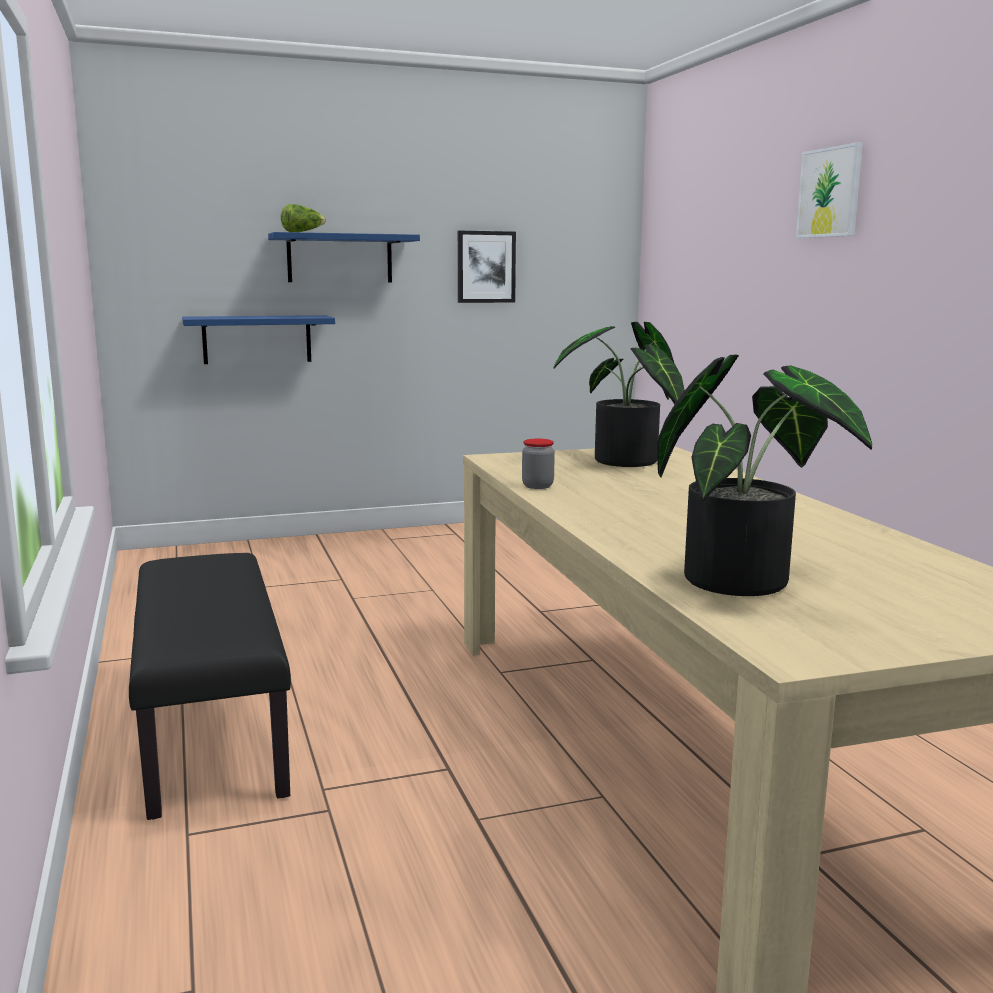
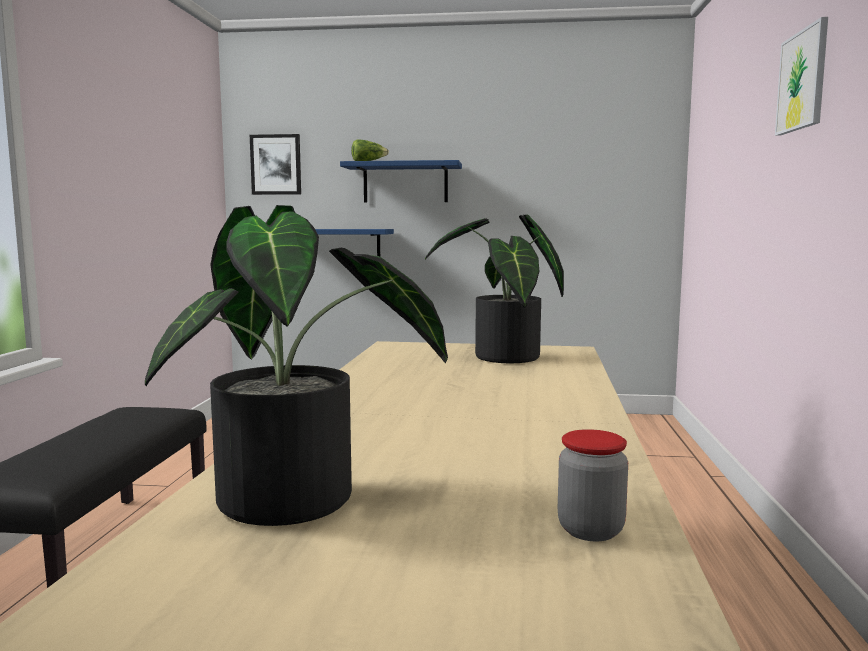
camera: 25 degrees right, 5 degrees down
picture [458,231,516,303] -> picture moved to [250,134,301,195]
jar [522,439,555,489] -> jar moved to [558,429,628,541]

